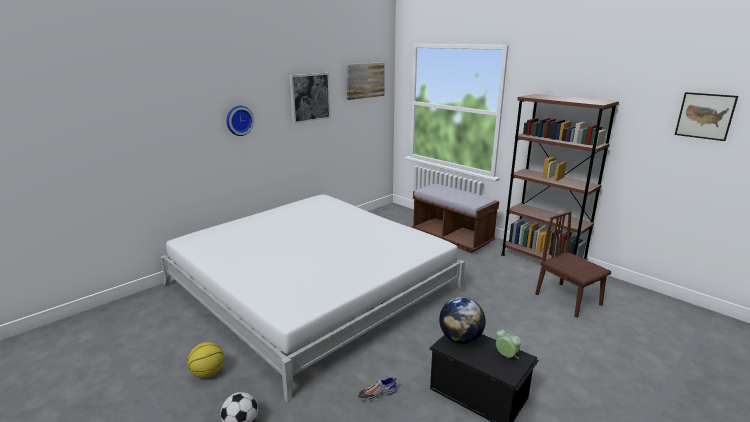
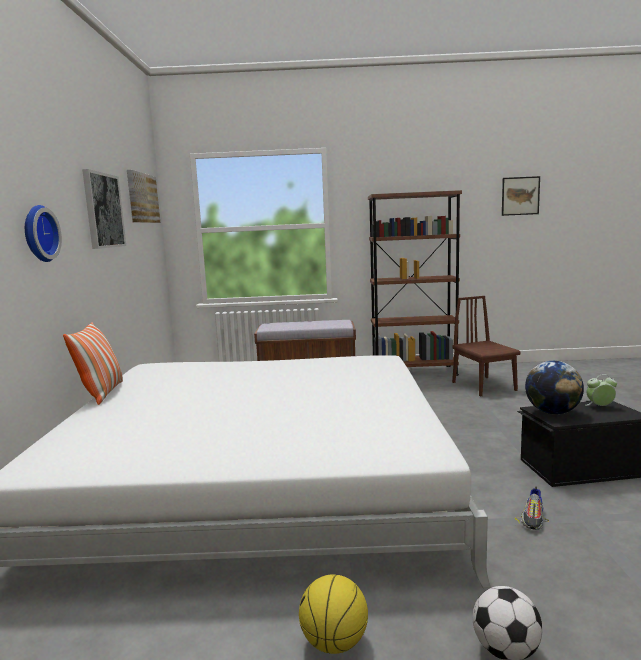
camera: 45 degrees left, 10 degrees down
brown chair [535,211,611,318] -> brown chair turned 60 degrees clockwise [452,296,520,397]
none -> pillow [63,322,123,405]

